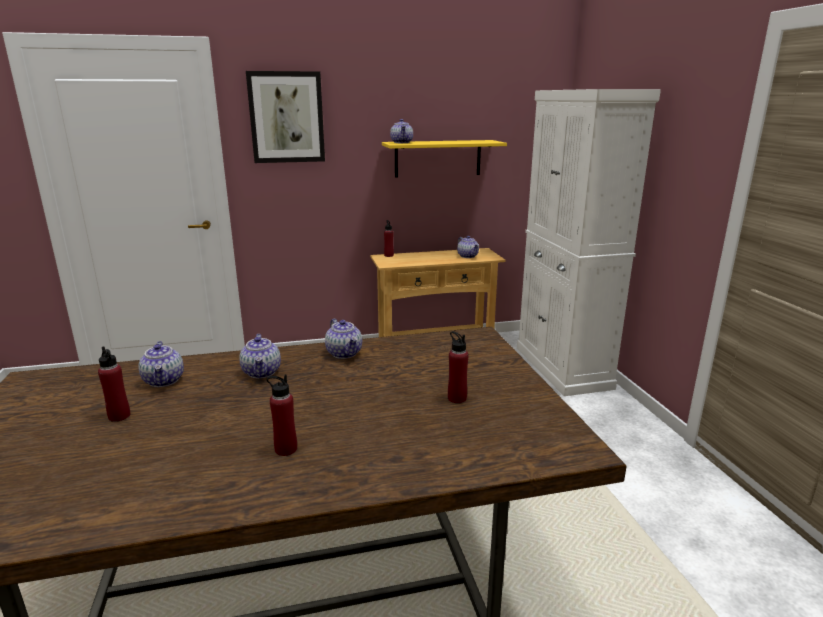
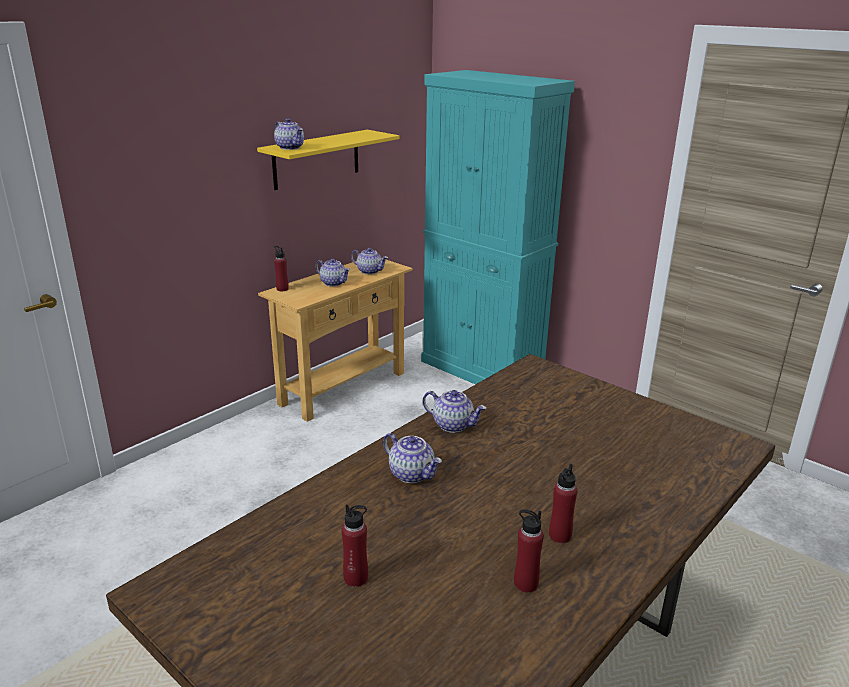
camera: 35 degrees left, 5 degrees up
teapot [139,341,184,387] -> teapot moved to [316,259,350,287]
picture [246,71,325,163] -> none
red bottle [448,331,469,403] -> red bottle moved to [514,509,544,592]
white cabinet [517,89,661,396] -> turquoise cabinet [421,70,575,385]

